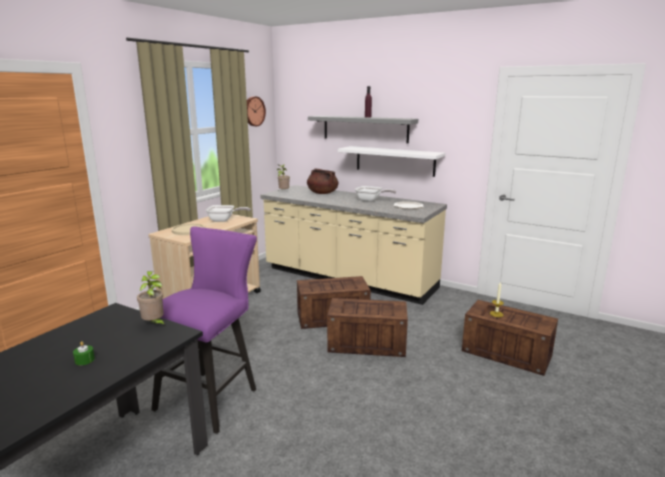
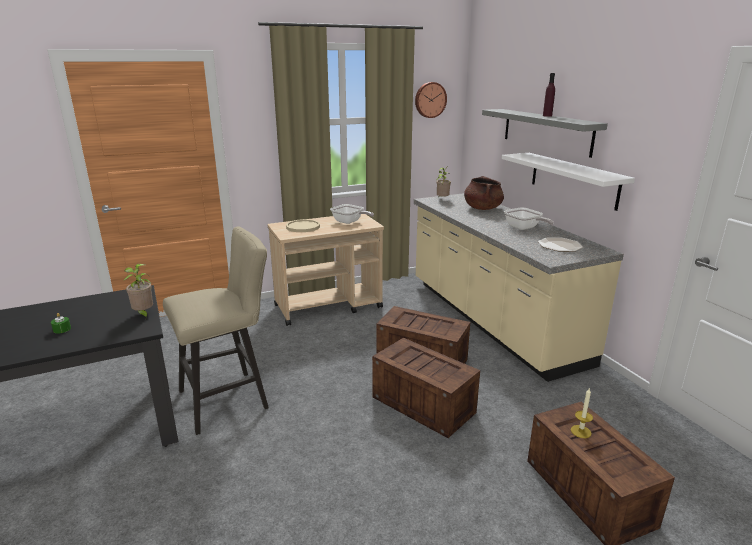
camera: 35 degrees right, 5 degrees up
purple stool [151,226,257,434] -> beige stool [163,226,269,435]

